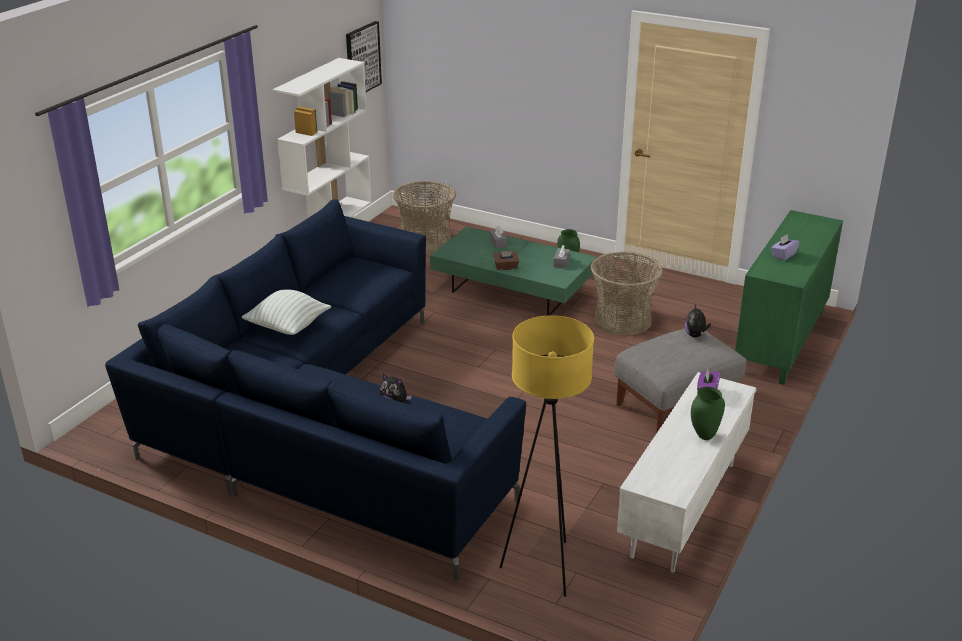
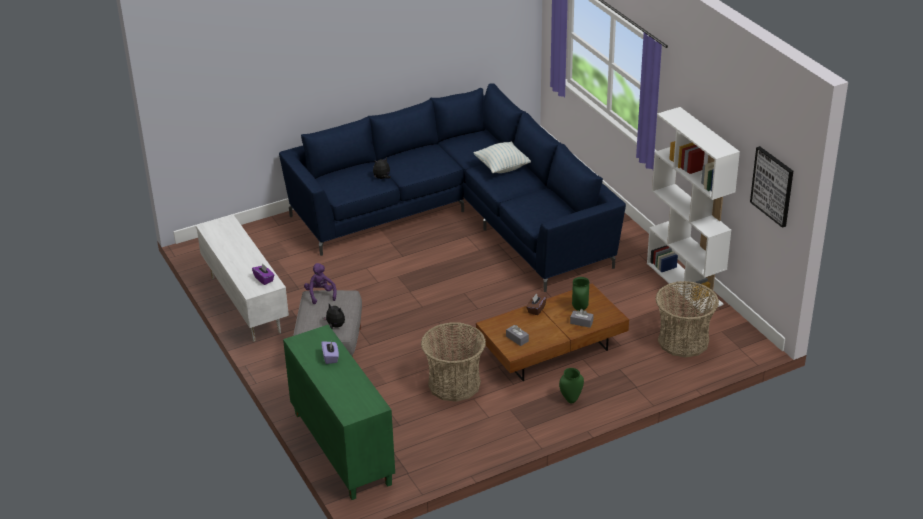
camera: 125 degrees right, 5 degrees up
green coffee table [430,226,597,316] -> brown coffee table [476,284,629,381]
yellow floor lamp [500,316,594,597] -> none
green vase [691,387,725,440] -> green vase moved to [572,277,589,311]
none -> purple plush toy [304,263,337,304]

